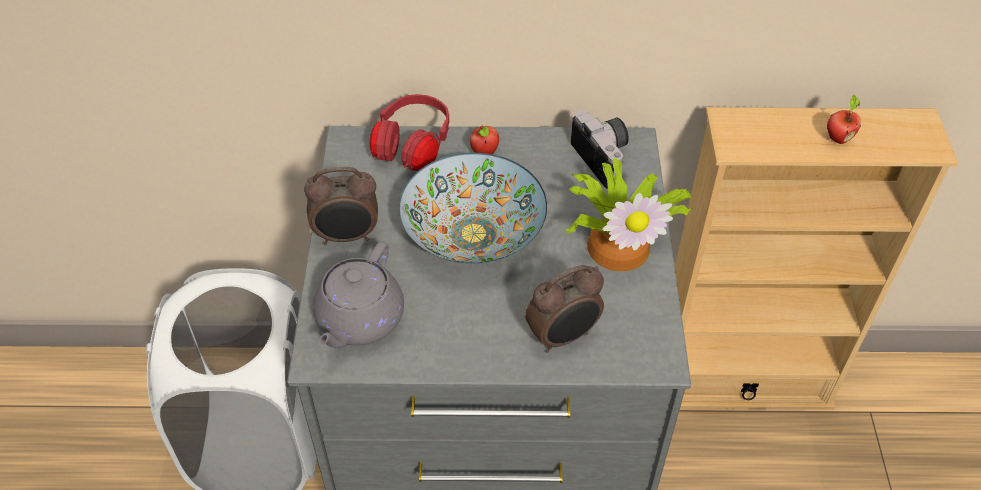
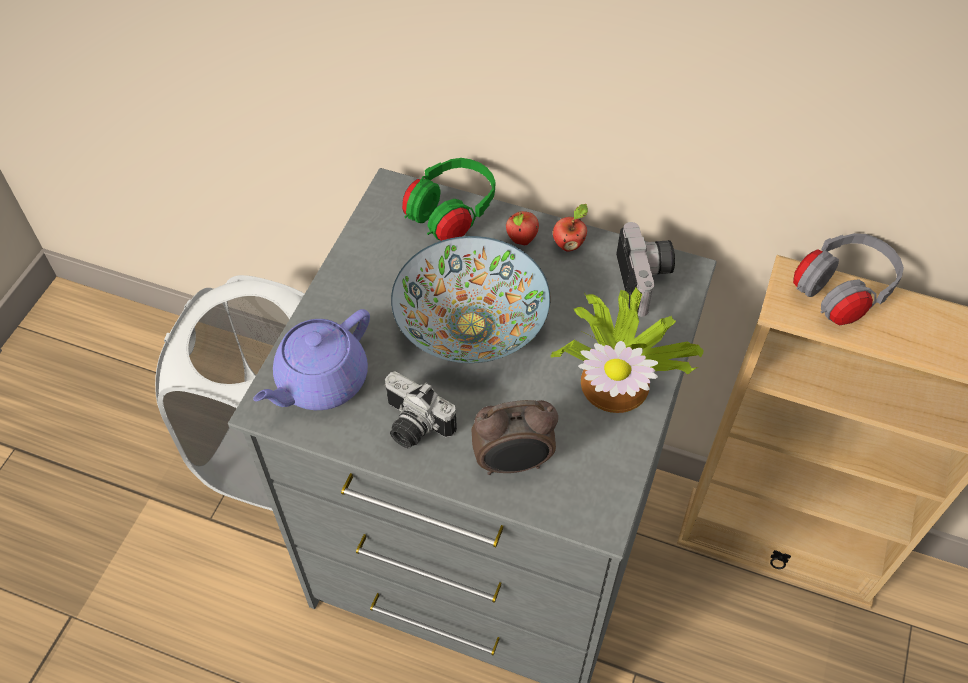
camera: 20 degrees right, 5 degrees up
alarm clock [304,167,378,245] -> none
grey teapot [313,241,404,349] -> purple teapot [253,309,370,410]
red headphones [370,94,449,171] -> green headphones [402,158,495,241]
apple [827,95,861,144] -> apple moved to [553,204,588,252]
none -> camera [384,371,457,448]
none -> grey headphones [793,233,904,325]

